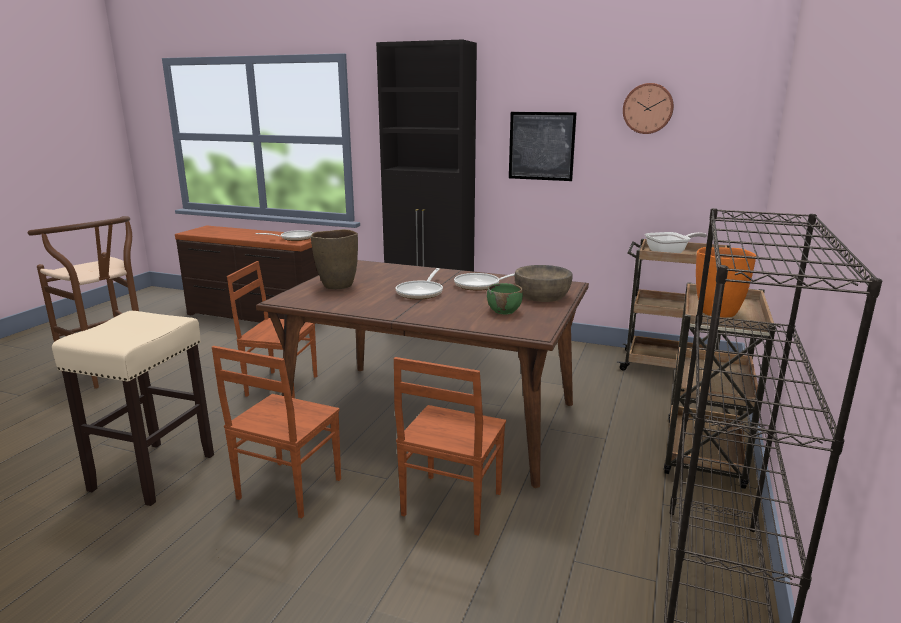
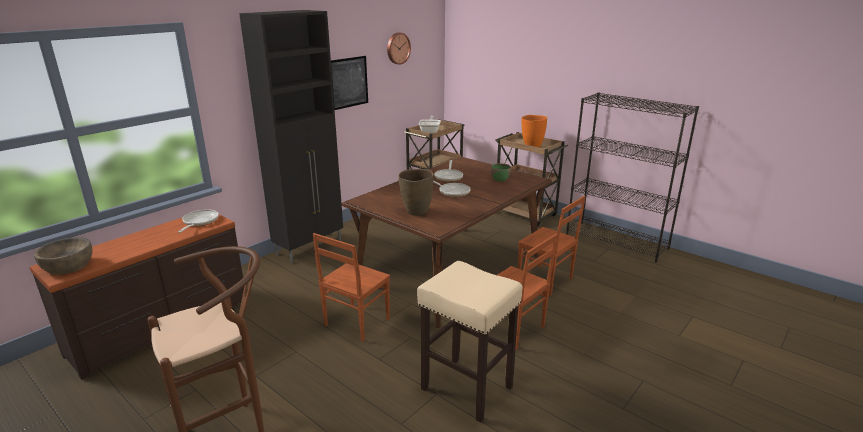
camera: 70 degrees left, 5 degrees up
brown bowl [515,265,573,302] -> brown bowl moved to [34,237,92,275]

